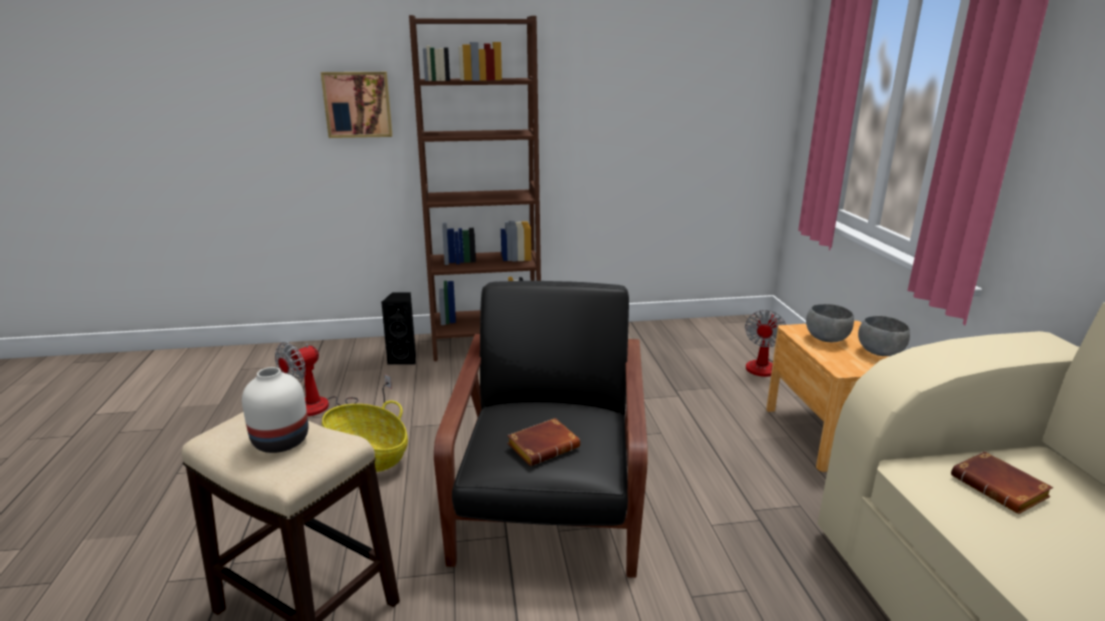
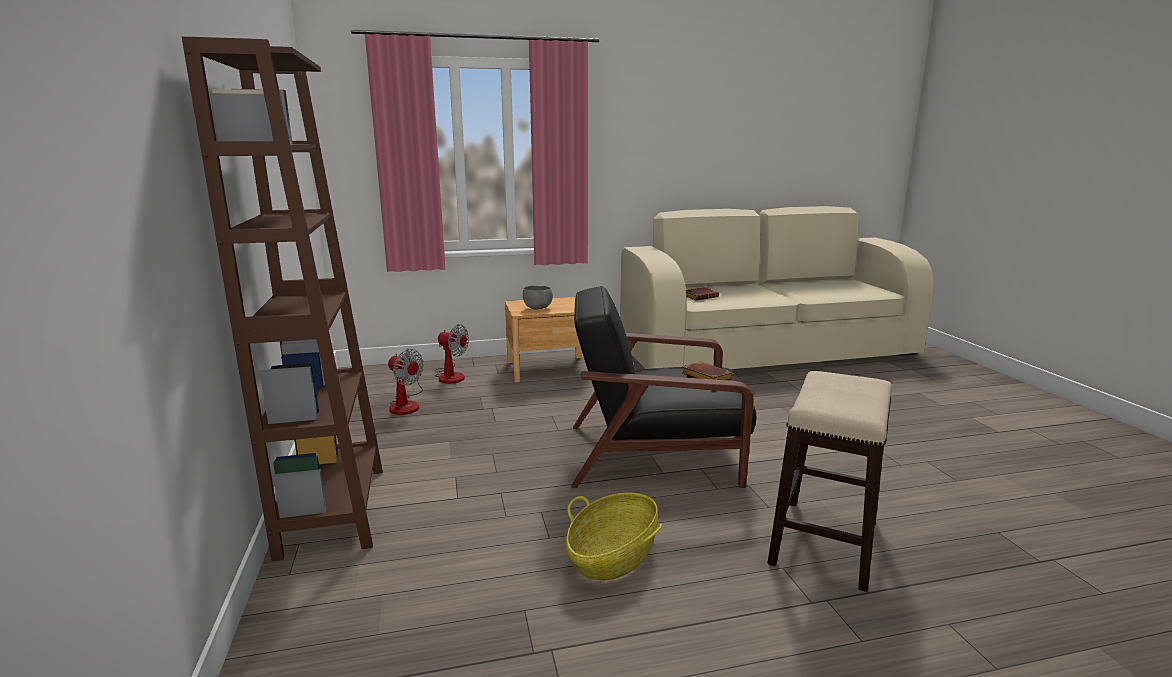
camera: 95 degrees left, 5 degrees down
white vase [242,367,309,453] -> none
fan [275,342,392,416] -> fan moved to [388,349,424,415]
picture [321,72,392,138] -> none
black speaker [381,293,416,365] -> none
grey bowl [858,316,910,356] -> none

